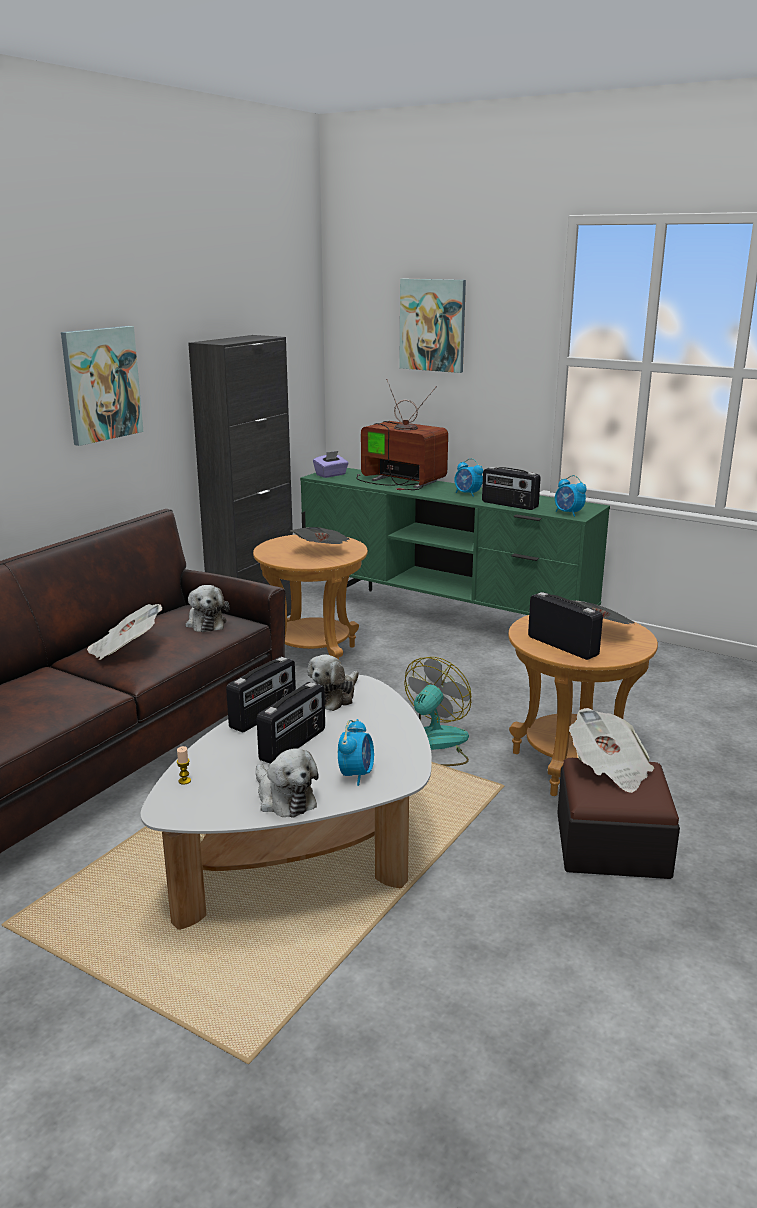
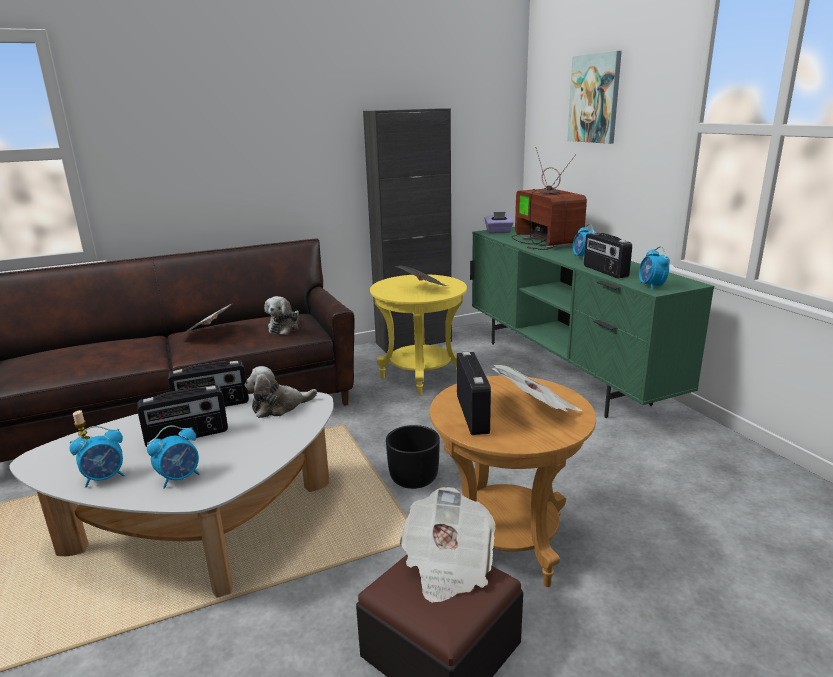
camera: 35 degrees right, 0 degrees up
picture [61,326,143,446] -> none
brown side table [253,535,368,660] -> yellow side table [370,274,467,395]
plush toy [256,748,318,818] -> alarm clock [70,426,125,488]
fan [404,657,471,766] -> black planter [386,425,440,489]

